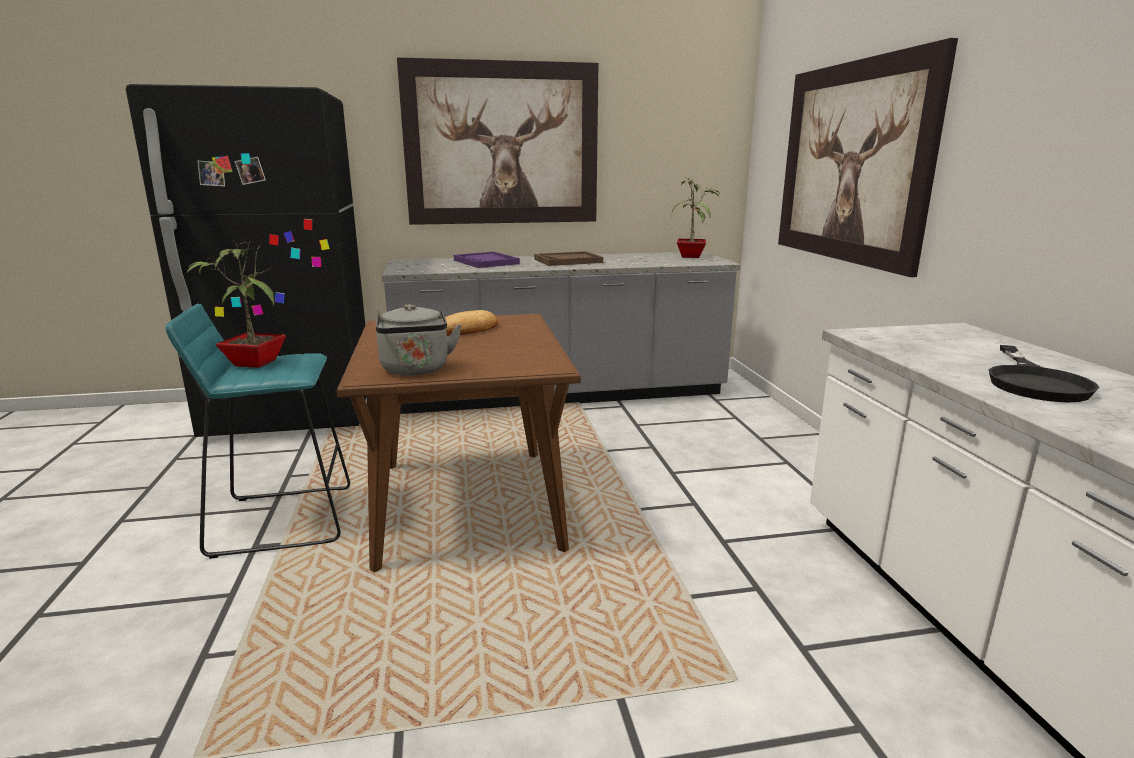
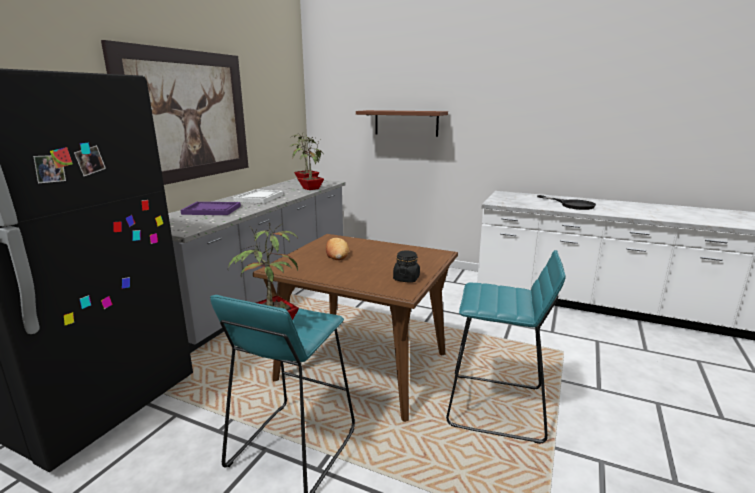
camera: 55 degrees left, 0 degrees up
grey kettle [376,304,462,376] -> black jar [393,251,420,283]
brown tray [534,251,603,266] -> white tray [233,189,283,204]
picture [778,38,958,277] -> brown shelf [356,110,448,137]
none -> potted plant [291,136,324,190]
none -> turquoise stool [446,250,566,444]

